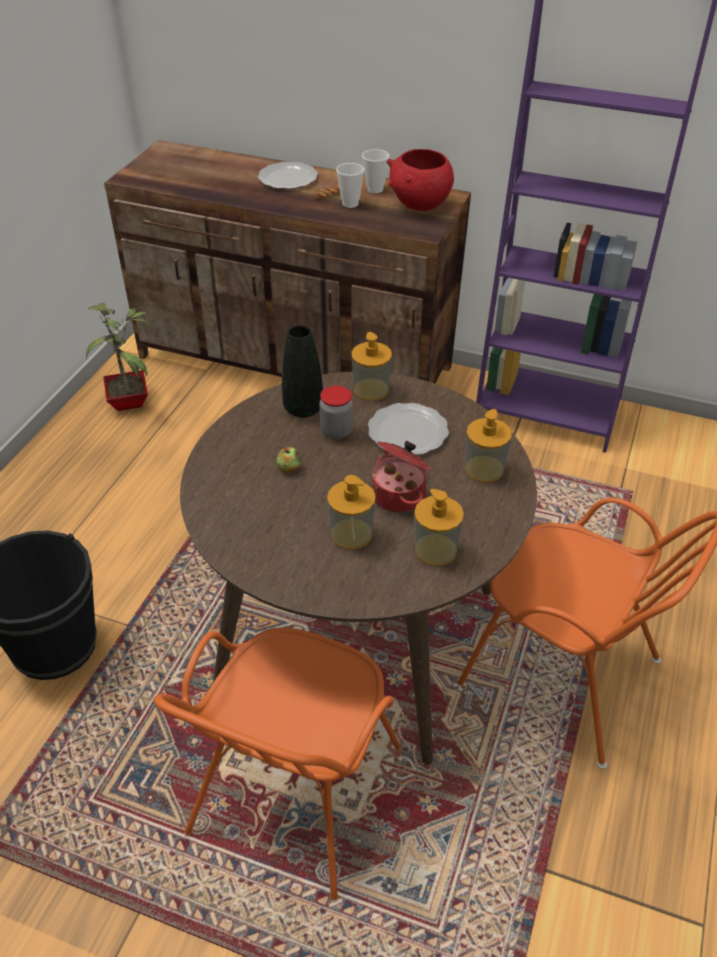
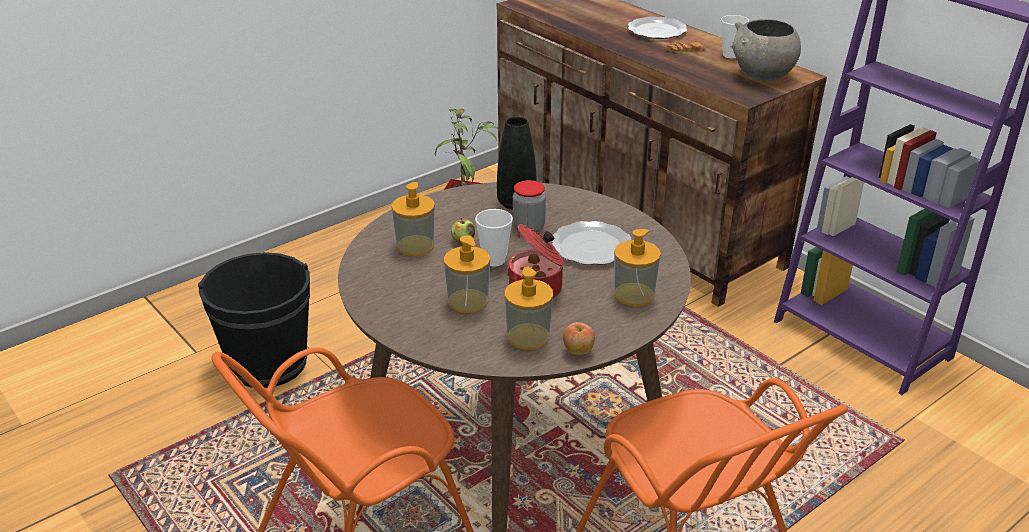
camera: 30 degrees right, 10 degrees down
cup [336,163,364,208] -> cup moved to [475,209,513,266]
soap dispenser [351,332,392,401] -> soap dispenser moved to [392,182,435,256]
red bowl [386,149,454,211] -> grey bowl [730,19,801,81]
none -> apple [563,322,595,355]

